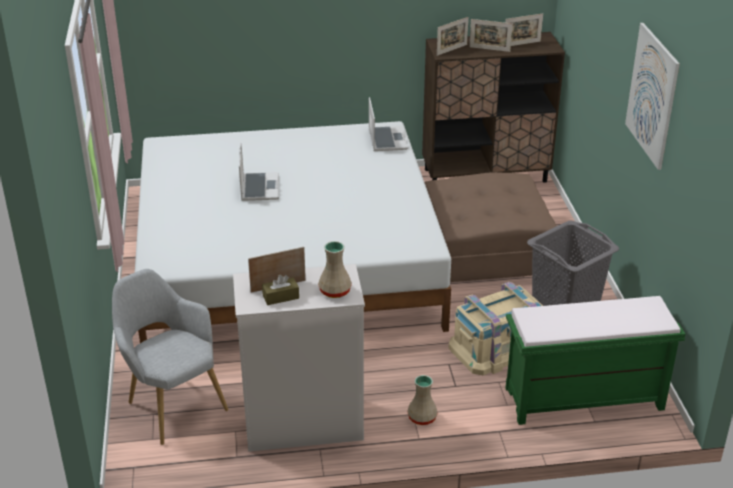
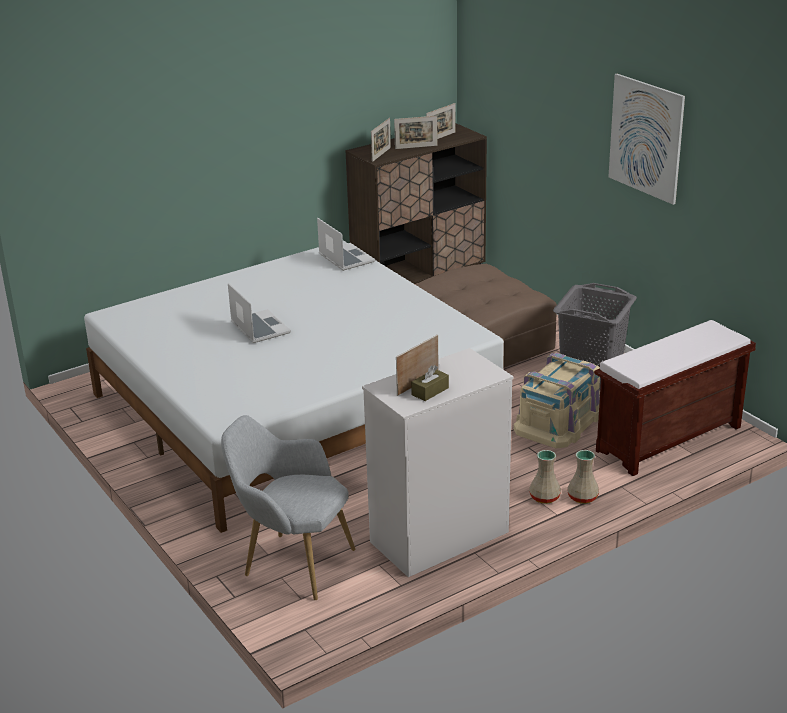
camera: 25 degrees left, 5 degrees down
beige vase [318,241,352,298] -> beige vase moved to [568,450,599,504]
green bench [505,296,685,425] -> brown bench [594,320,756,476]

